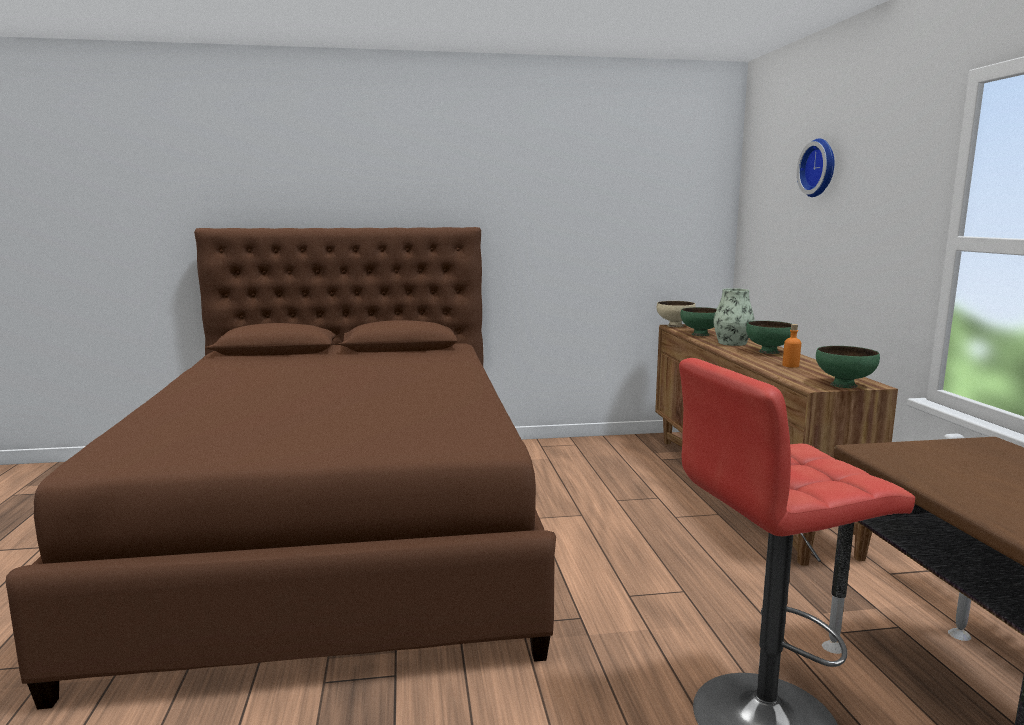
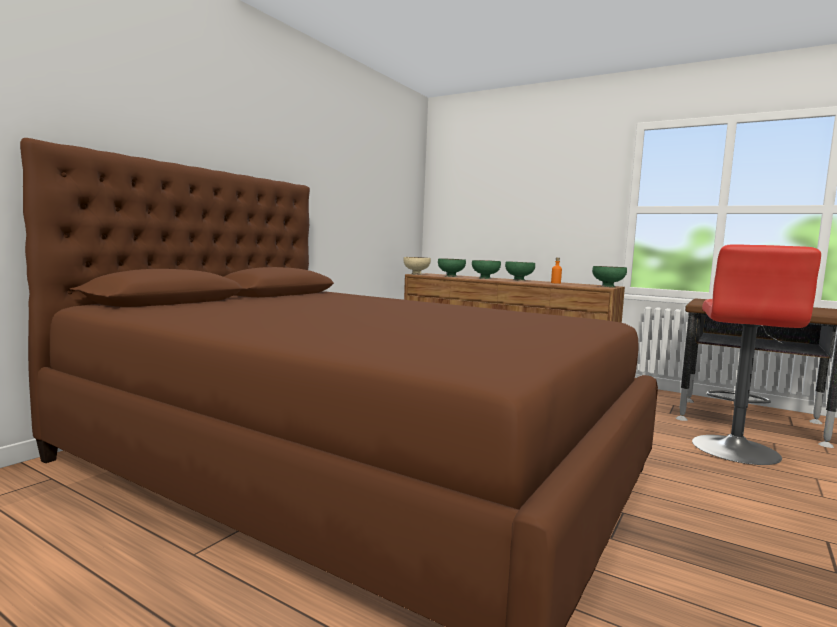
camera: 50 degrees left, 5 degrees down
vase [713,288,755,346] -> green bowl [472,260,501,279]
wall clock [797,138,834,197] -> none

